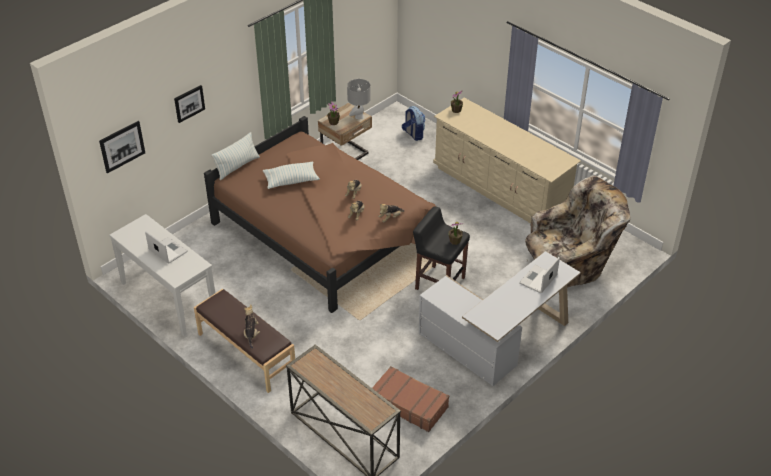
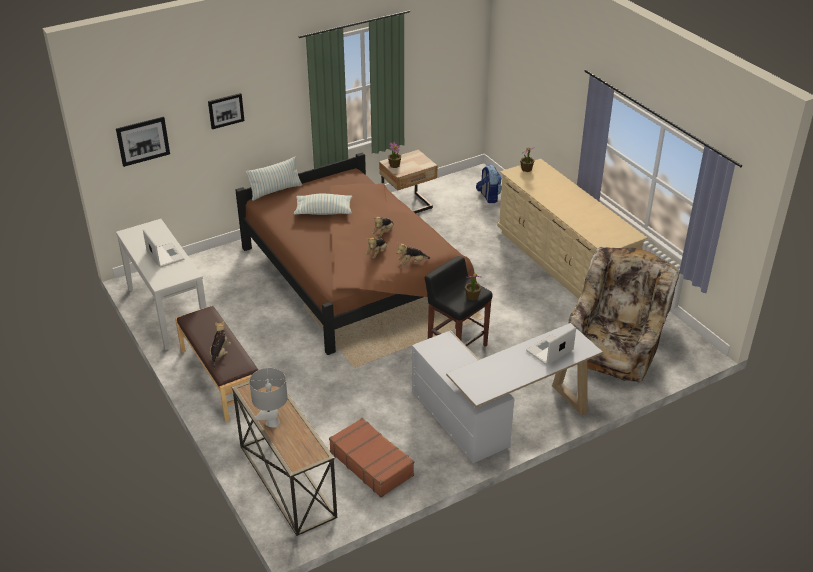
camera: 15 degrees right, 5 degrees down
grey table lamp [347,79,371,119] -> grey table lamp moved to [249,368,288,427]
beige armchair [525,175,631,288] -> beige armchair turned 60 degrees counterclockwise [568,247,679,383]

